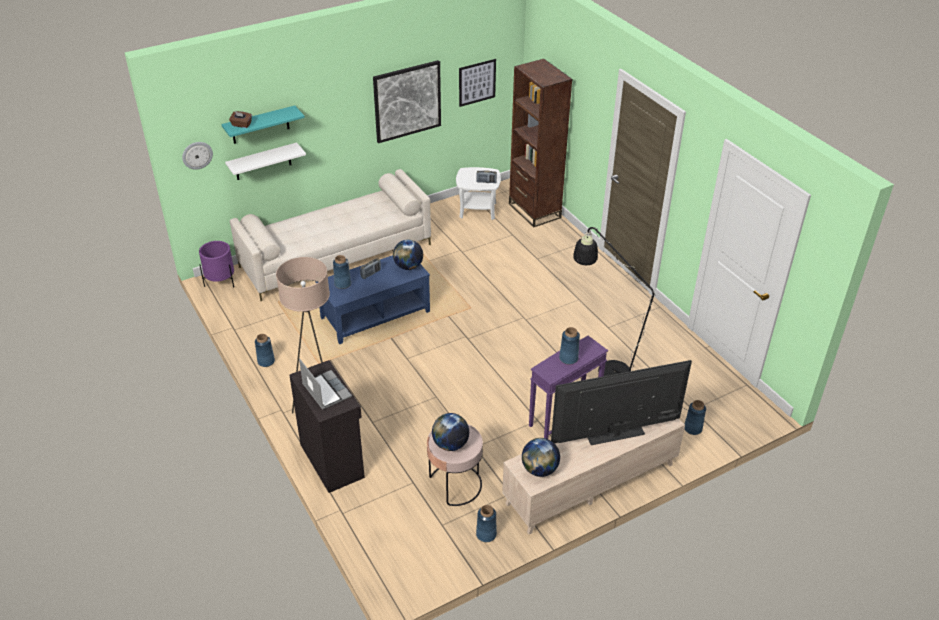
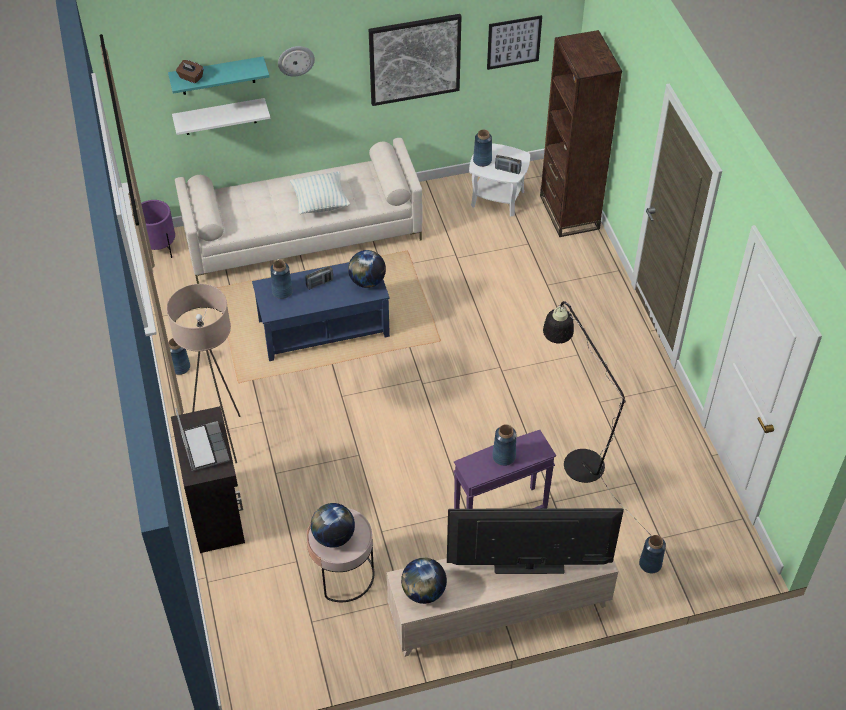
camera: 15 degrees right, 10 degrees up
wall clock [182,142,213,170] -> wall clock moved to [278,46,315,77]
blue vase [476,505,497,542] -> blue vase moved to [473,130,492,167]
none -> pillow [290,171,350,214]

